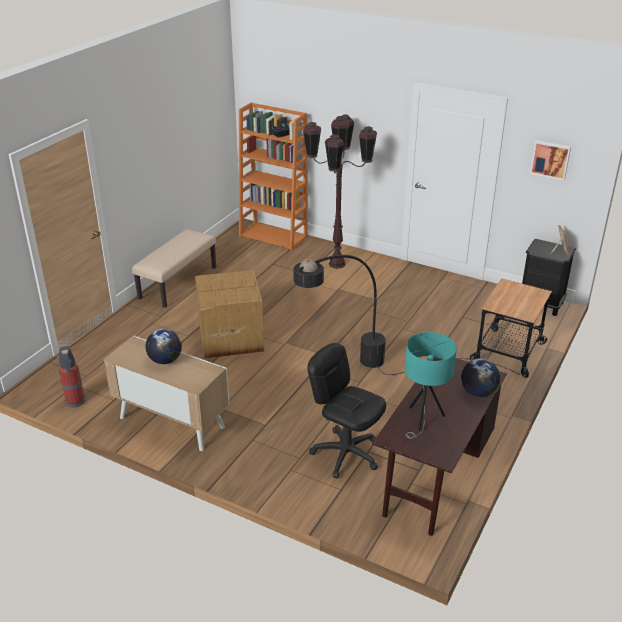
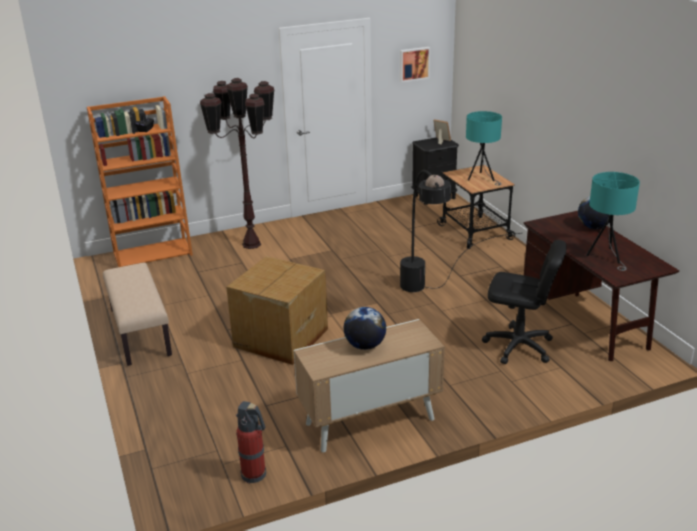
camera: 50 degrees left, 5 degrees down
black office chair [307,343,386,478] -> black office chair turned 150 degrees counterclockwise [482,240,567,364]
none -> turquoise table lamp [466,111,502,186]

